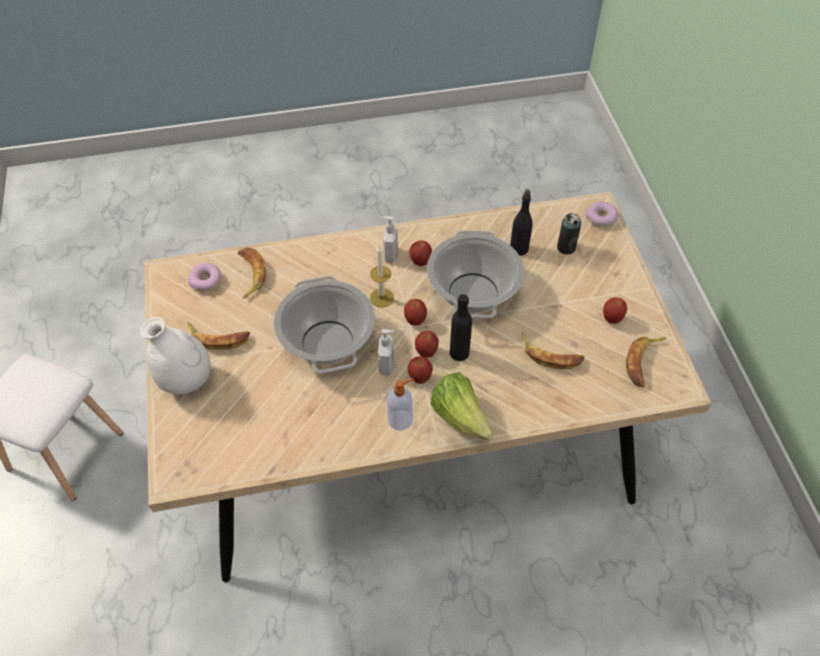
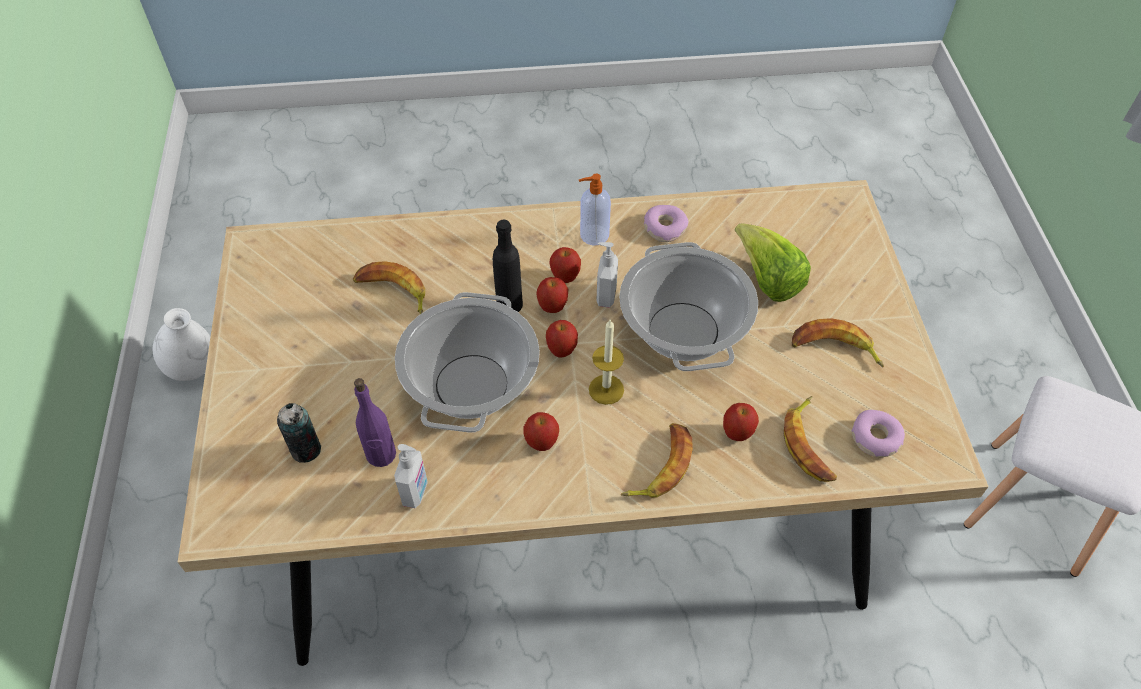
camera: 175 degrees left, 0 degrees up
white vase [140,317,211,394] -> white vase moved to [153,308,210,381]
soap dispenser [382,216,398,263] -> soap dispenser moved to [394,444,428,508]
lettuce [431,372,494,440] -> lettuce moved to [735,223,811,302]
black bottle [510,189,533,256] -> purple bottle [354,378,396,467]
donut [586,202,618,228] -> donut moved to [644,205,689,242]
apple [603,297,627,324] -> apple moved to [723,403,759,441]
banana [626,336,666,388] -> banana moved to [621,423,693,498]

